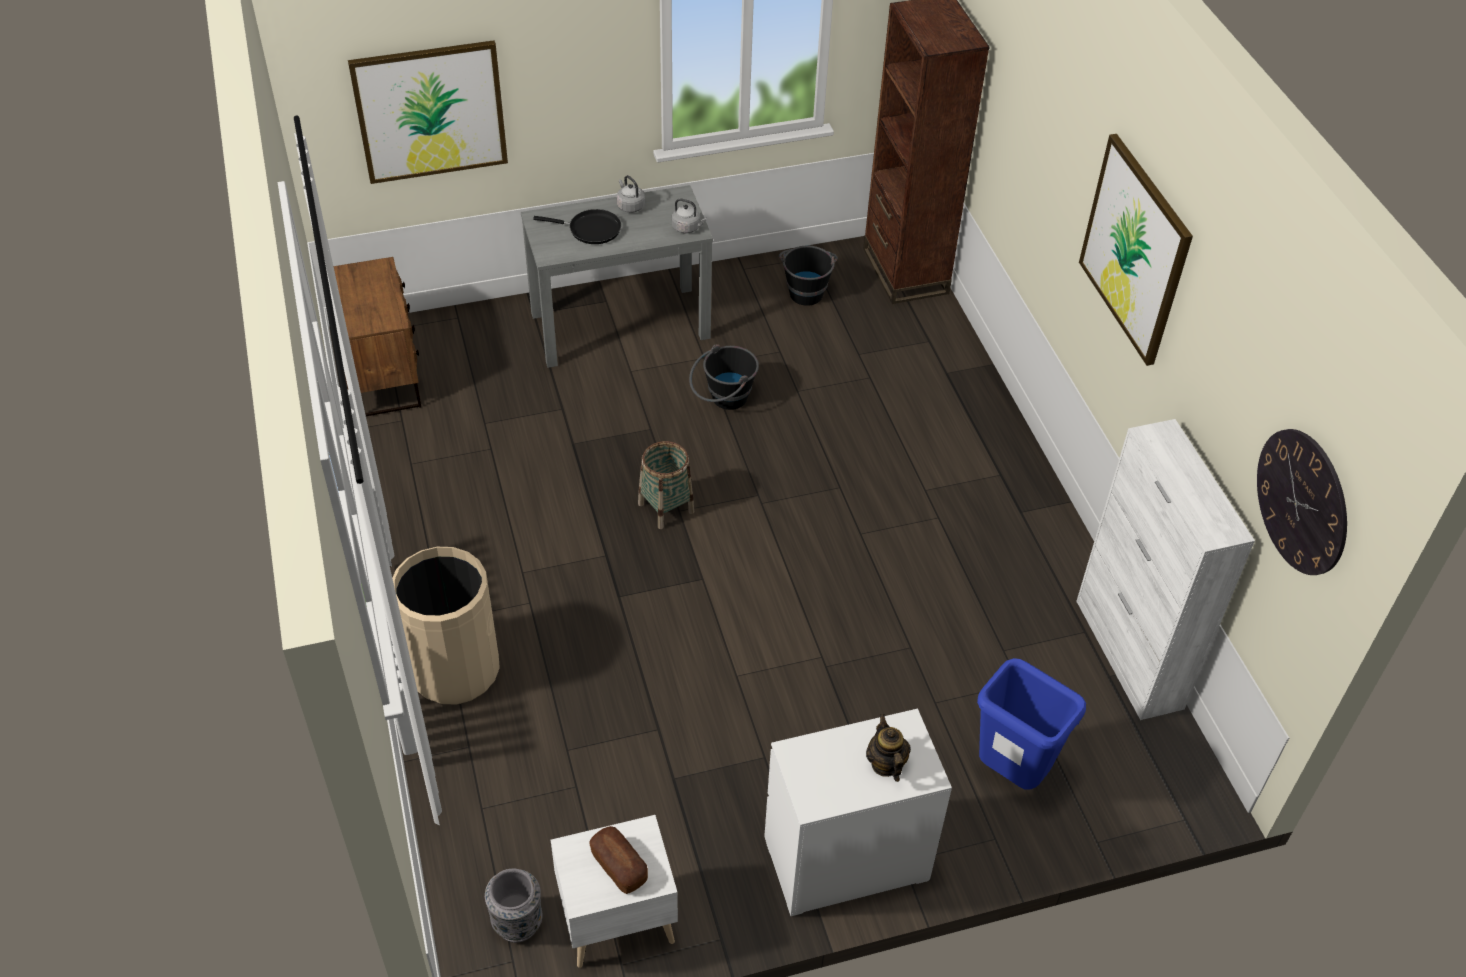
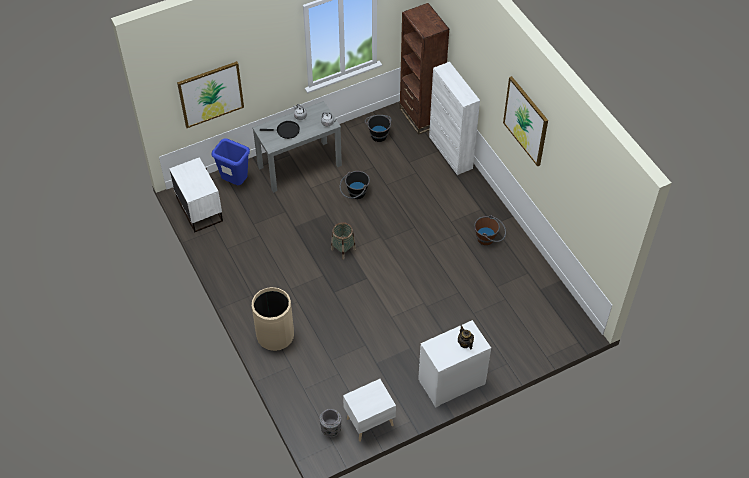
camera: 10 degrees left, 5 degrees up
brown nightstand [333,257,421,416] -> white nightstand [169,157,223,232]
bread [589,826,648,894] -> none
blue trash can [977,658,1086,790] -> blue trash can moved to [212,139,250,185]
white cabinet [1076,419,1255,720] -> white cabinet moved to [429,62,480,175]
wall clock [1257,429,1347,575] -> none
none -> brown bucket [474,215,506,245]

